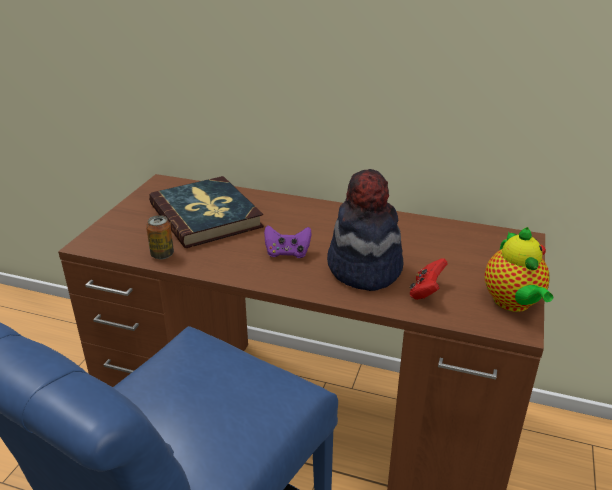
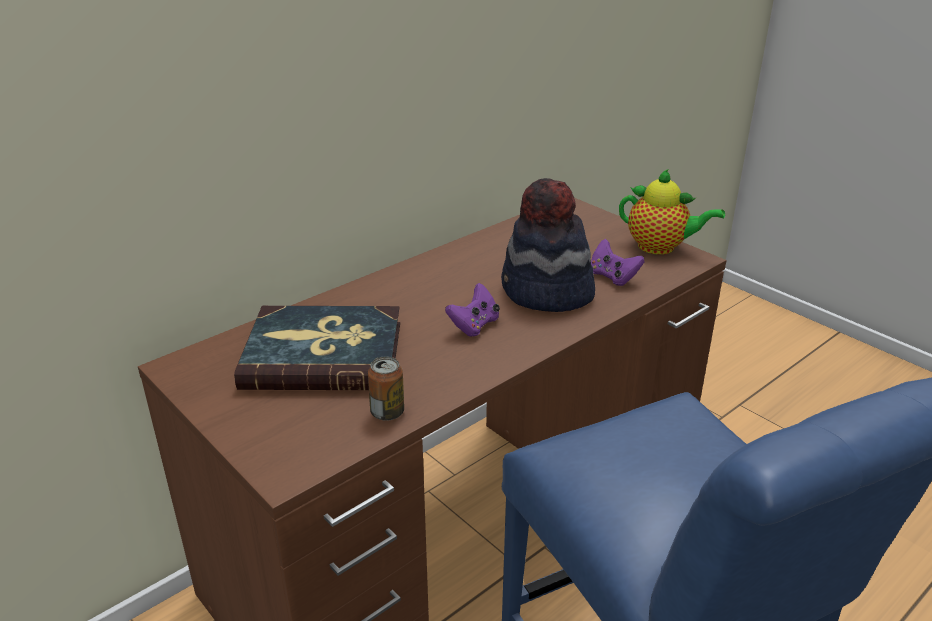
camera: 60 degrees left, 0 degrees up
red game controller [409,258,448,300] -> purple game controller [591,239,644,286]

